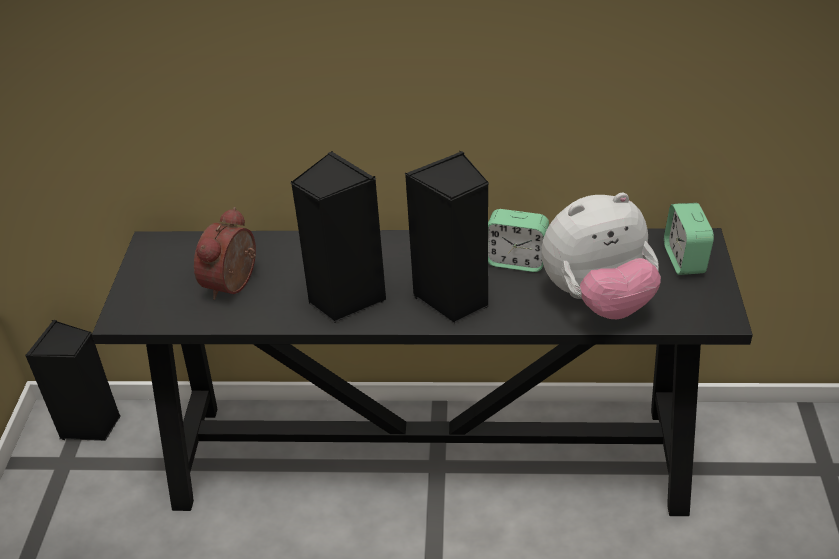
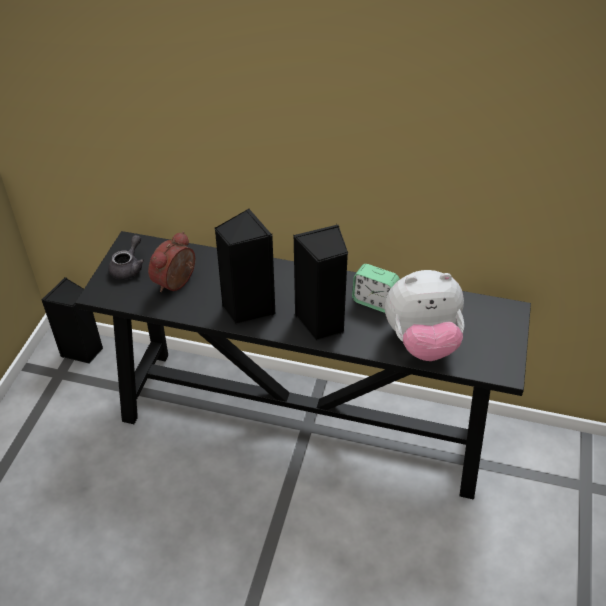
camera: 10 degrees right, 5 degrees up
alarm clock [664,203,714,275] -> none
none -> grey teapot [109,235,145,280]

